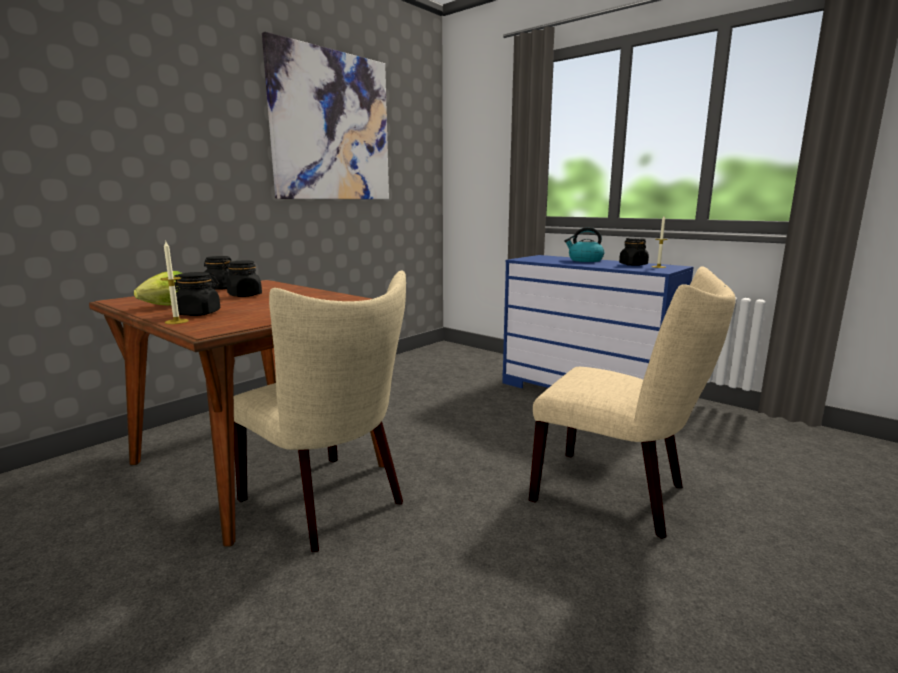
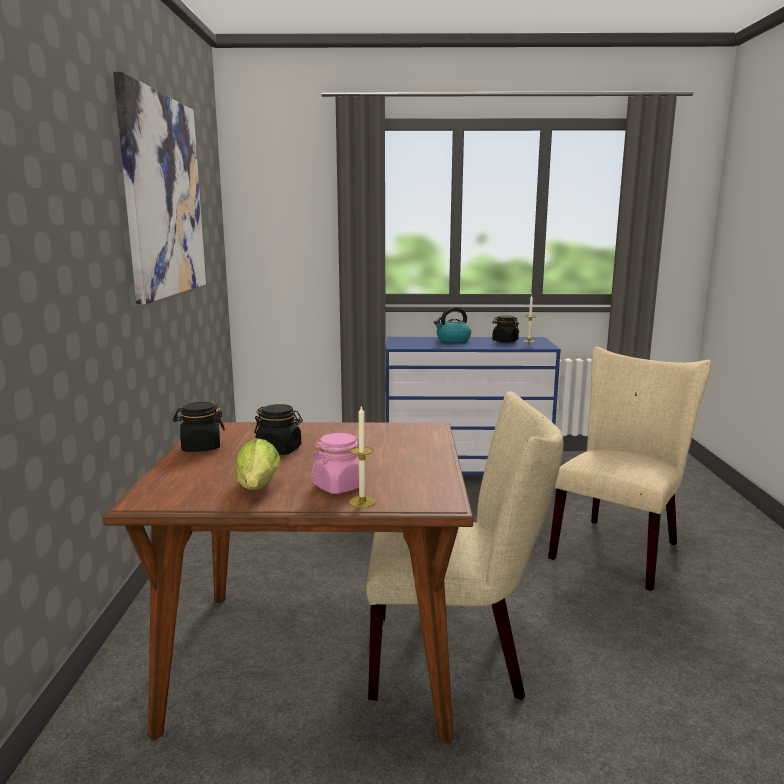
camera: 40 degrees left, 0 degrees up
black jar [174,272,220,316] -> pink jar [312,433,359,494]
beige chair [529,266,736,539] -> beige chair turned 45 degrees counterclockwise [548,347,711,591]

